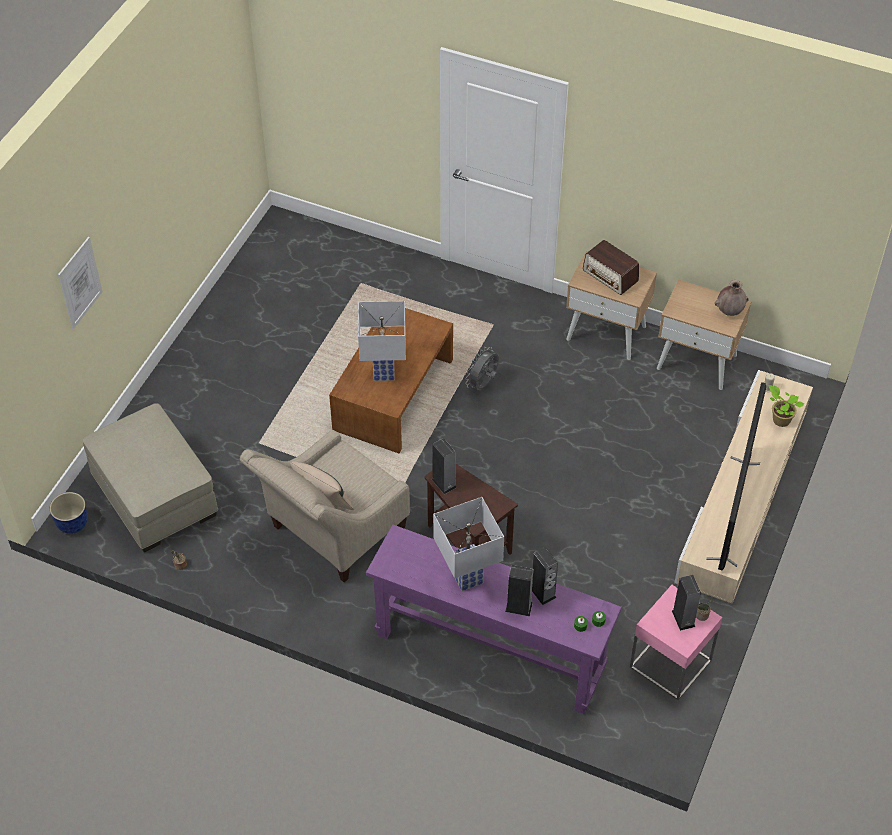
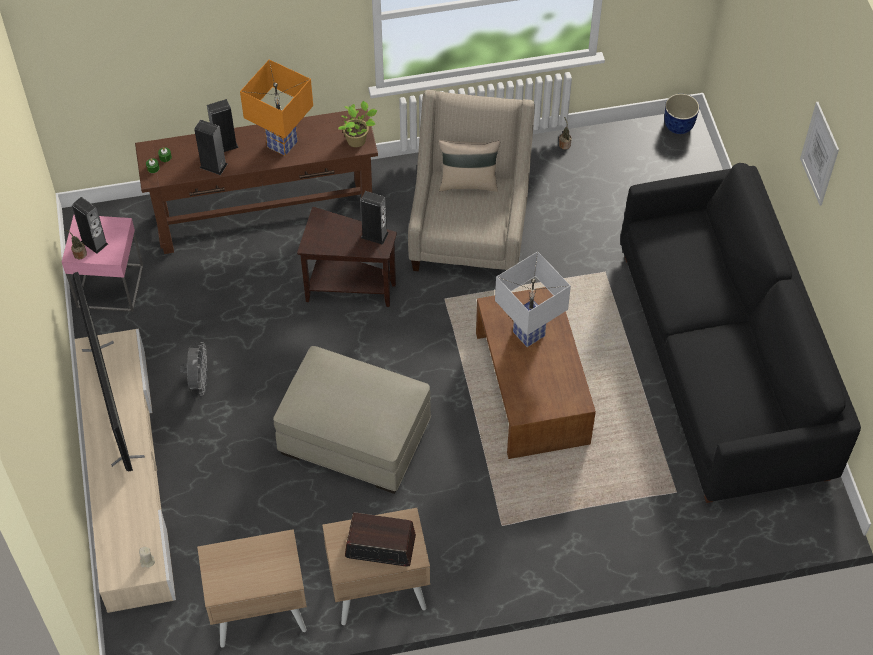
camera: 145 degrees right, 5 degrees up
picture [58,237,103,329] -> picture moved to [800,102,839,206]
beige ottoman [82,403,218,552] -> beige ottoman moved to [273,346,431,494]
purple console table [366,525,622,714] -> brown console table [135,108,378,254]
white table lamp [433,497,504,591] -> orange table lamp [240,59,313,156]
grey fan [465,347,499,390] -> grey fan moved to [179,342,207,395]
brown vase [715,280,749,316] -> none
potted plant [769,385,804,427] -> potted plant moved to [338,101,378,147]
none -> black sofa [620,163,861,503]

